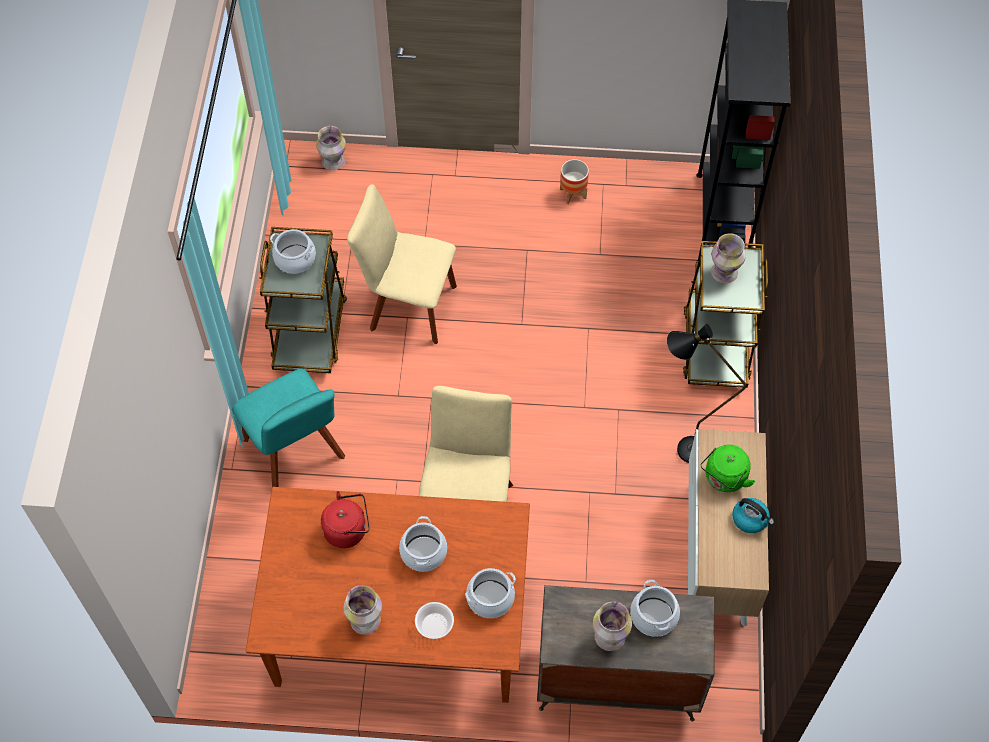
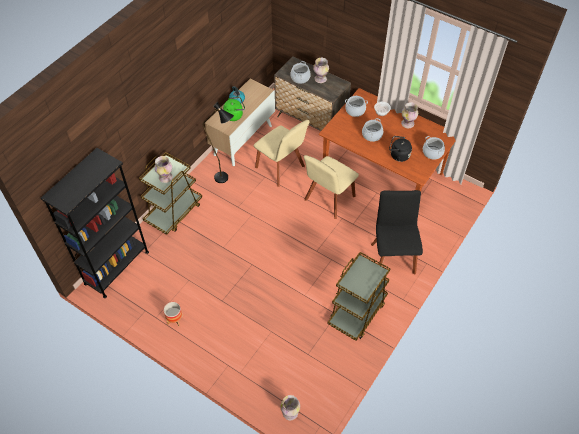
camera: 150 degrees left, 5 degrees down
turquoise chair [232,368,345,487] -> black chair [371,190,423,275]
cooking pot [270,229,316,274] -> cooking pot moved to [423,136,445,160]
red kettle [321,491,370,548] -> black kettle [389,136,412,162]
beige chair [347,184,457,344] -> beige chair moved to [253,120,310,187]

